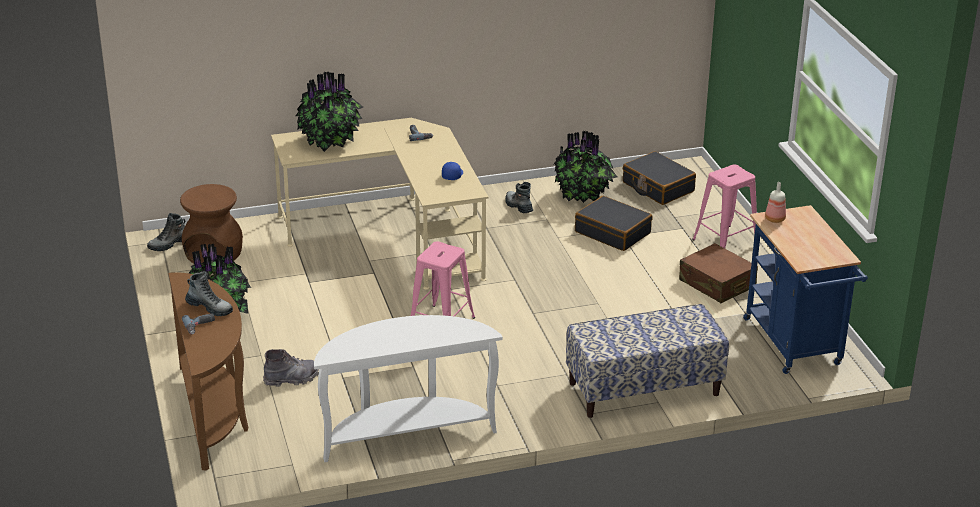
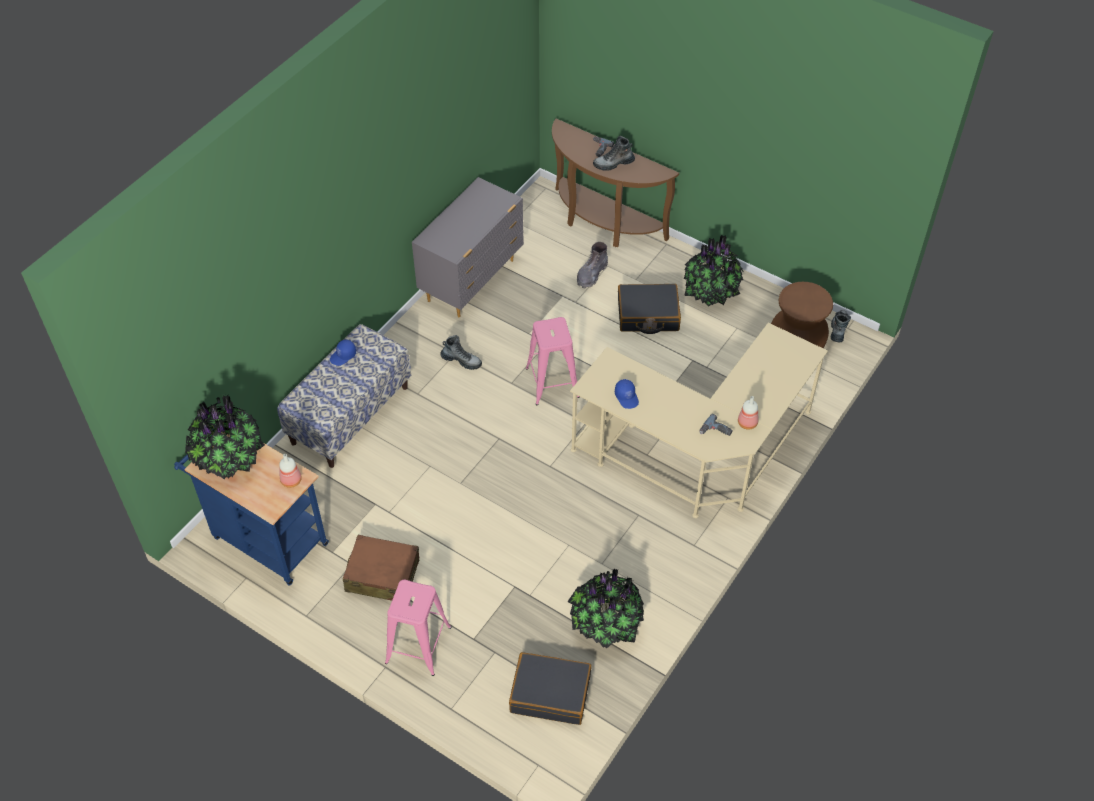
camera: 140 degrees right, 20 degrees up
potted plant [295,71,363,152] -> potted plant moved to [185,395,265,479]
white console table [314,315,503,462] -> grey dresser [412,177,524,317]
boot [505,182,533,213] -> boot moved to [440,335,482,370]
black suitcase [575,196,653,251] -> black suitcase moved to [618,284,681,334]
none -> blue cap [330,340,356,366]
none -> bottle [738,396,758,430]

